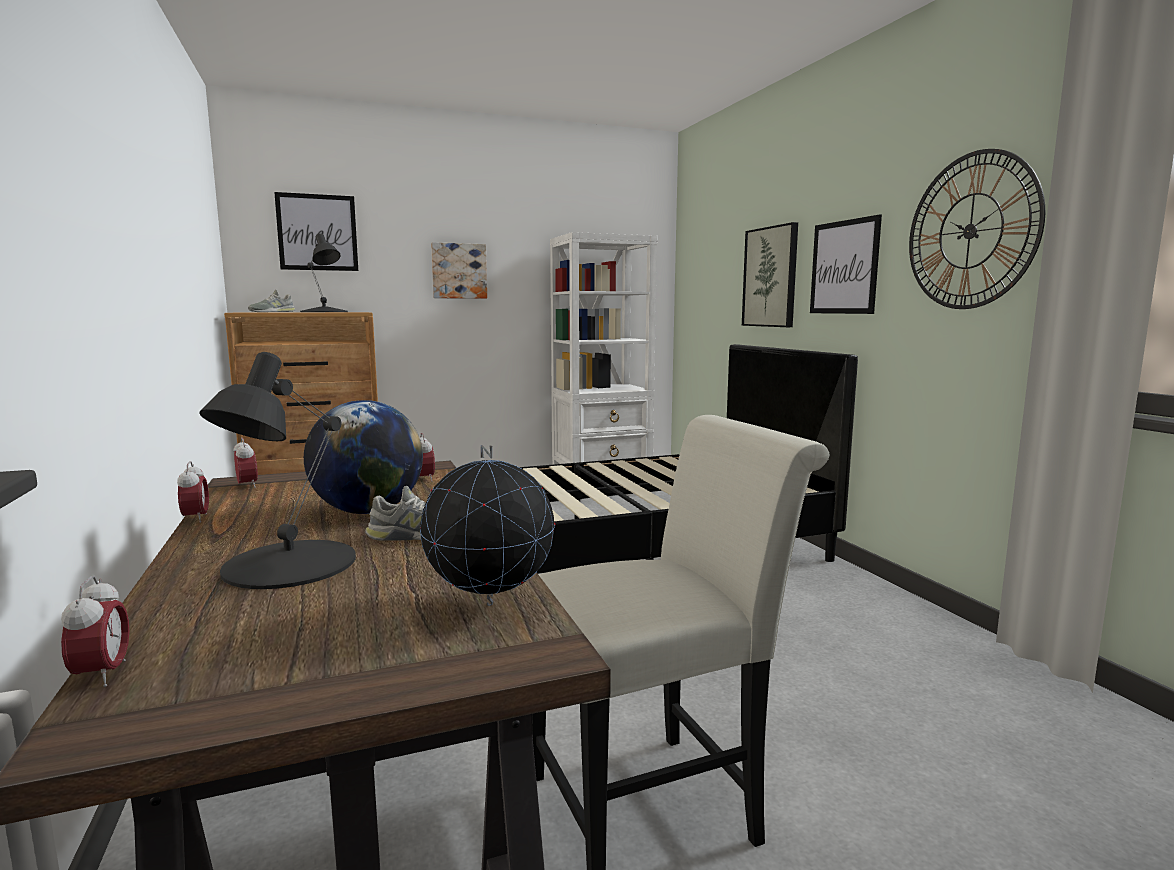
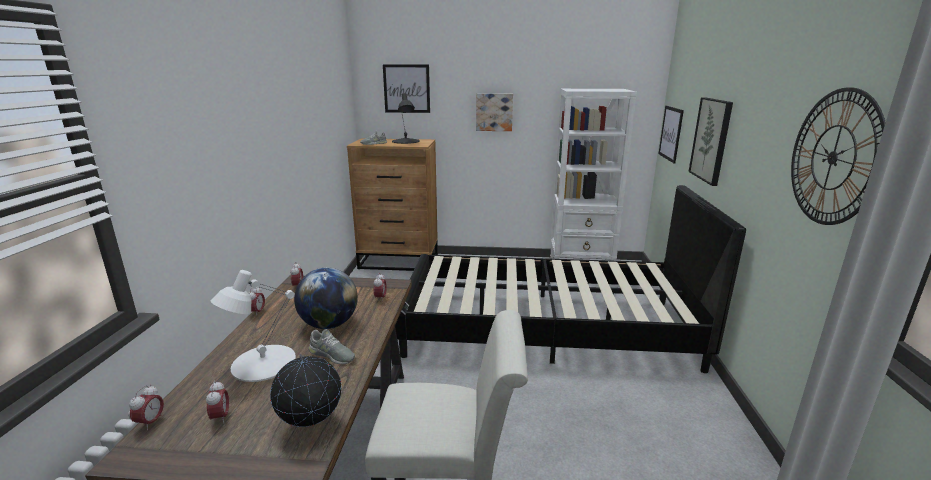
camera: 25 degrees right, 10 degrees up
black table lamp [199,352,356,589] -> white table lamp [211,270,296,382]
picture [810,214,882,314] -> picture moved to [659,106,684,164]
none -> alarm clock [206,380,229,424]

